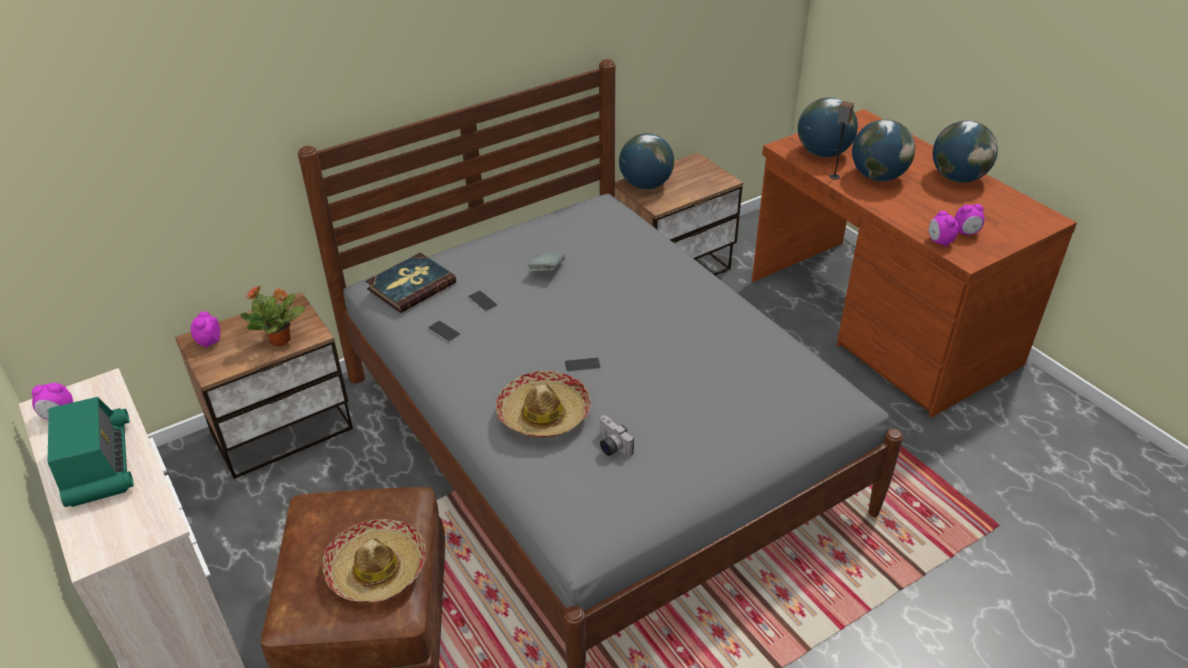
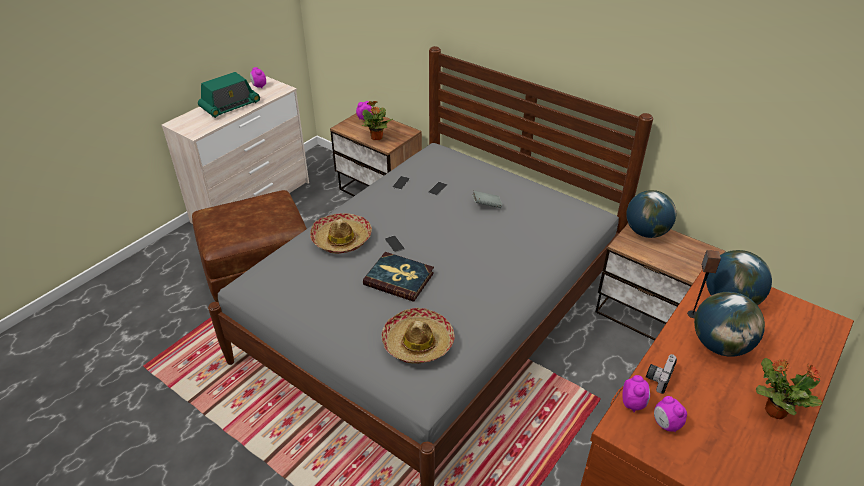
camera: 70 degrees right, 0 degrees up
hat [323,519,426,603] -> hat moved to [381,308,455,364]
book [366,253,456,313] -> book moved to [363,252,434,302]
camera [600,415,634,457] -> camera moved to [646,354,677,394]
alarm clock [929,211,959,247] -> alarm clock turned 135 degrees clockwise [623,375,650,412]
globe [933,120,998,183] -> potted plant [756,358,822,419]

